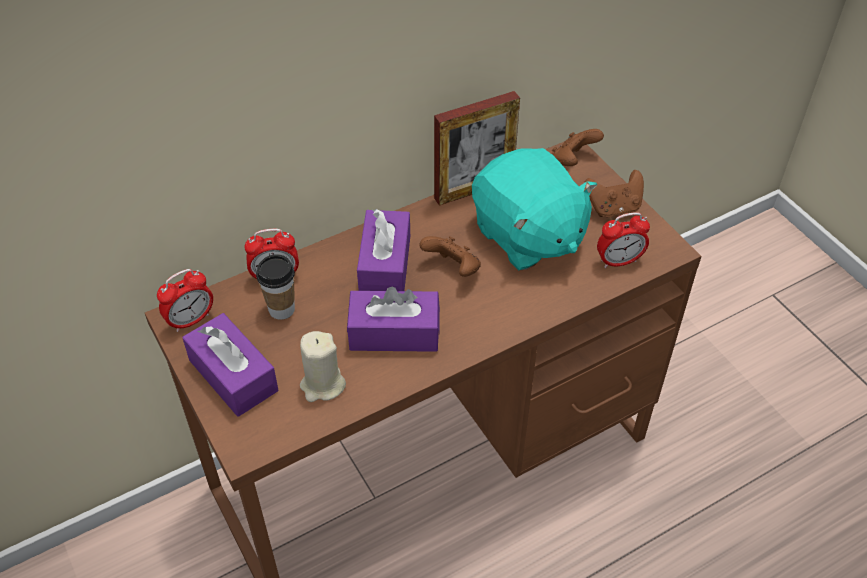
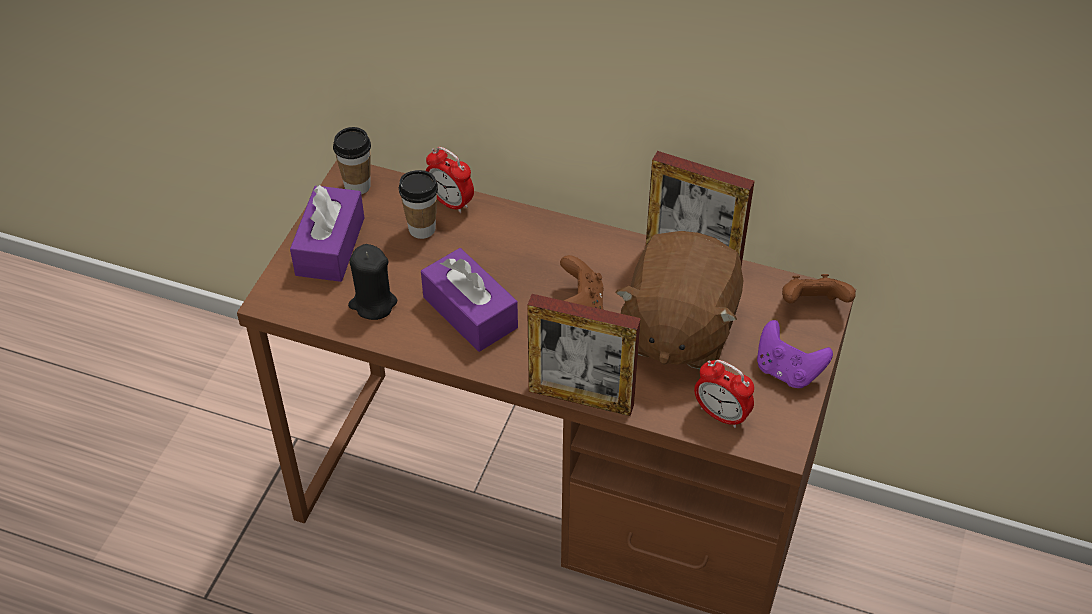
camera: 50 degrees right, 0 degrees up
alarm clock [157,269,213,332] -> cup [333,127,371,195]
beige candle [300,331,346,402] -> black candle [348,244,398,320]
purple tissue box [357,209,410,291] -> none
turquoise plush toy [472,148,597,270] -> brown plush toy [616,231,743,369]
brown game controller [584,170,644,217] -> purple game controller [757,320,833,388]
none -> picture frame [527,294,641,416]

